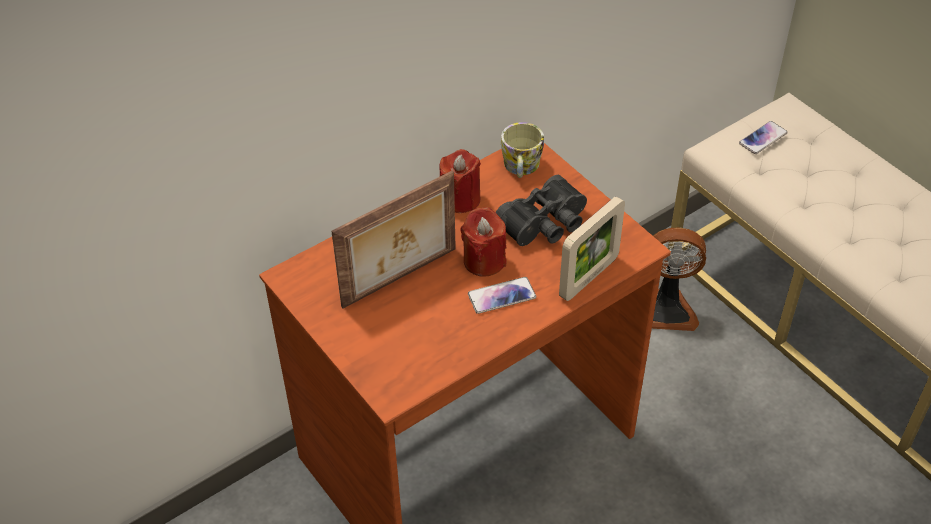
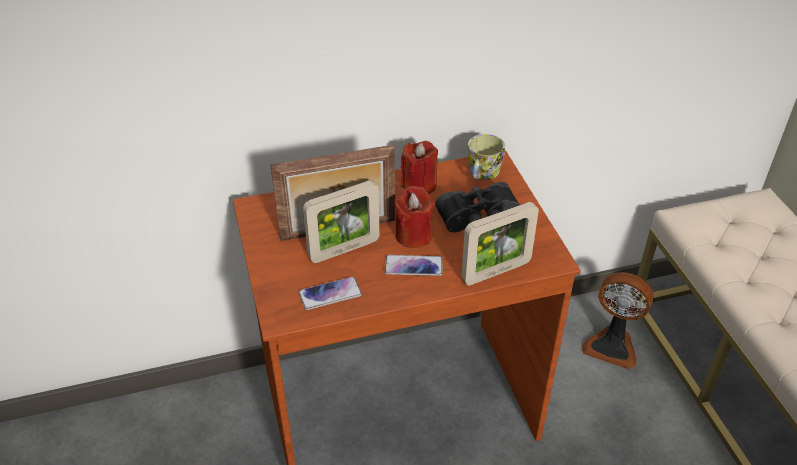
camera: 20 degrees right, 5 degrees down
phone [739,121,788,154] -> phone moved to [298,277,362,310]
none -> picture frame [303,180,379,263]

